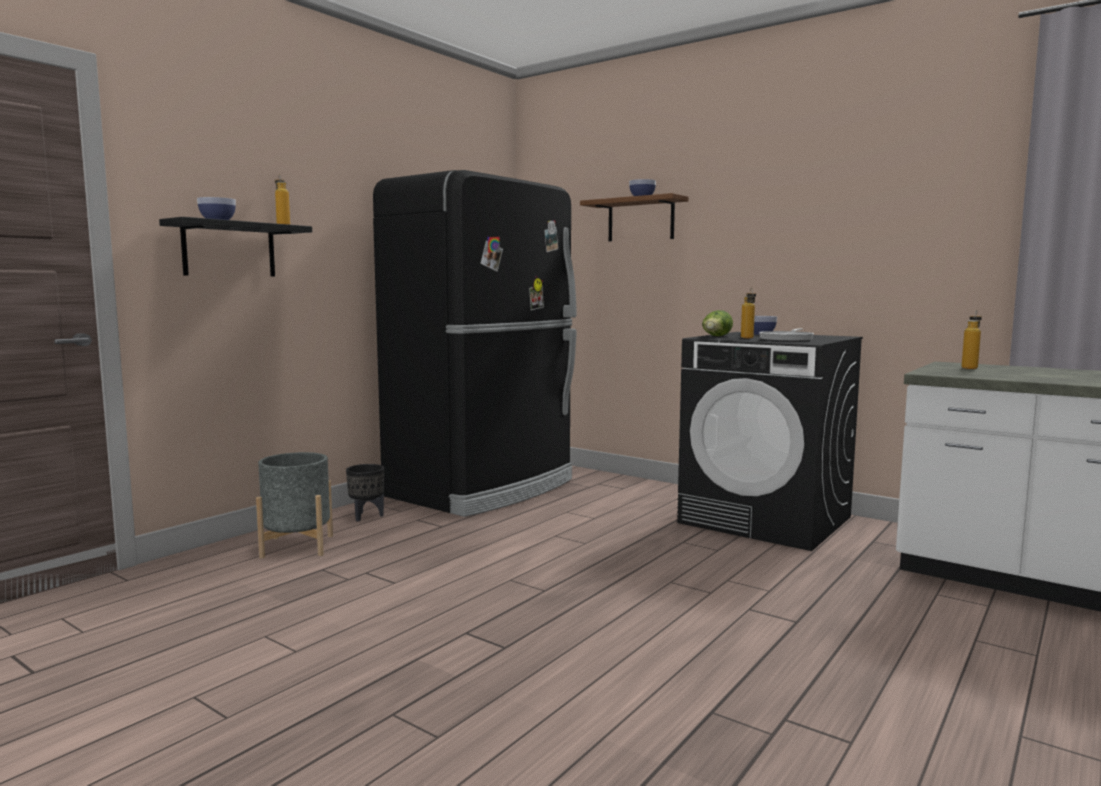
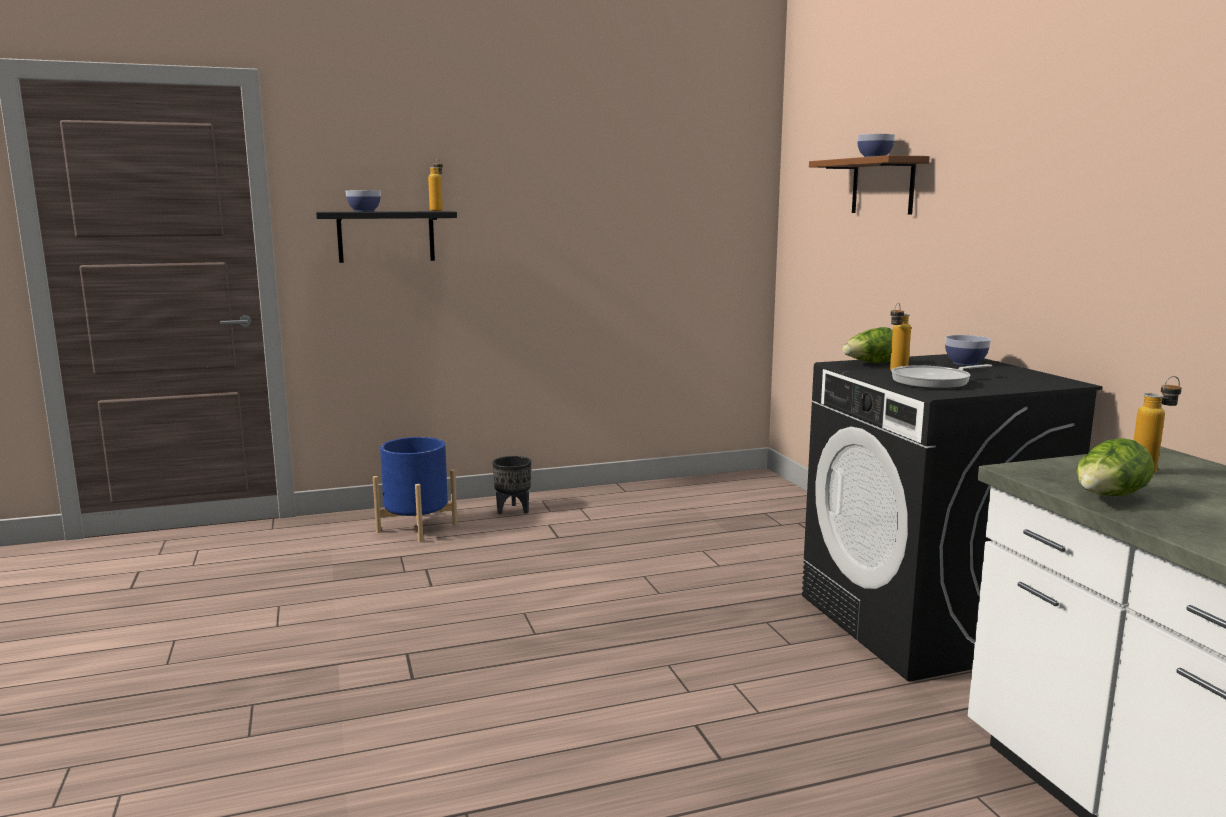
camera: 35 degrees right, 5 degrees up
grey planter [256,452,333,558] -> blue planter [373,437,457,543]
black fridge [373,170,577,517] -> none
none -> lettuce [1076,438,1155,496]

